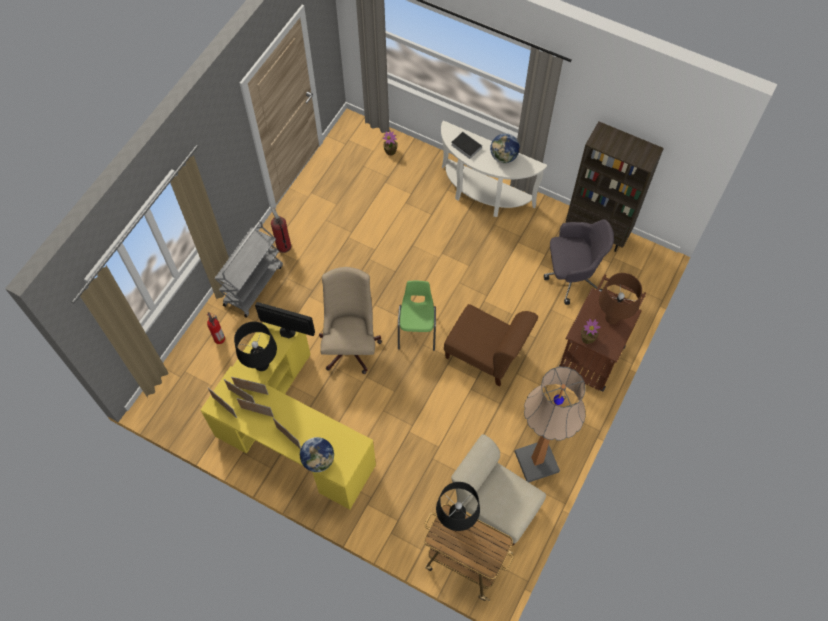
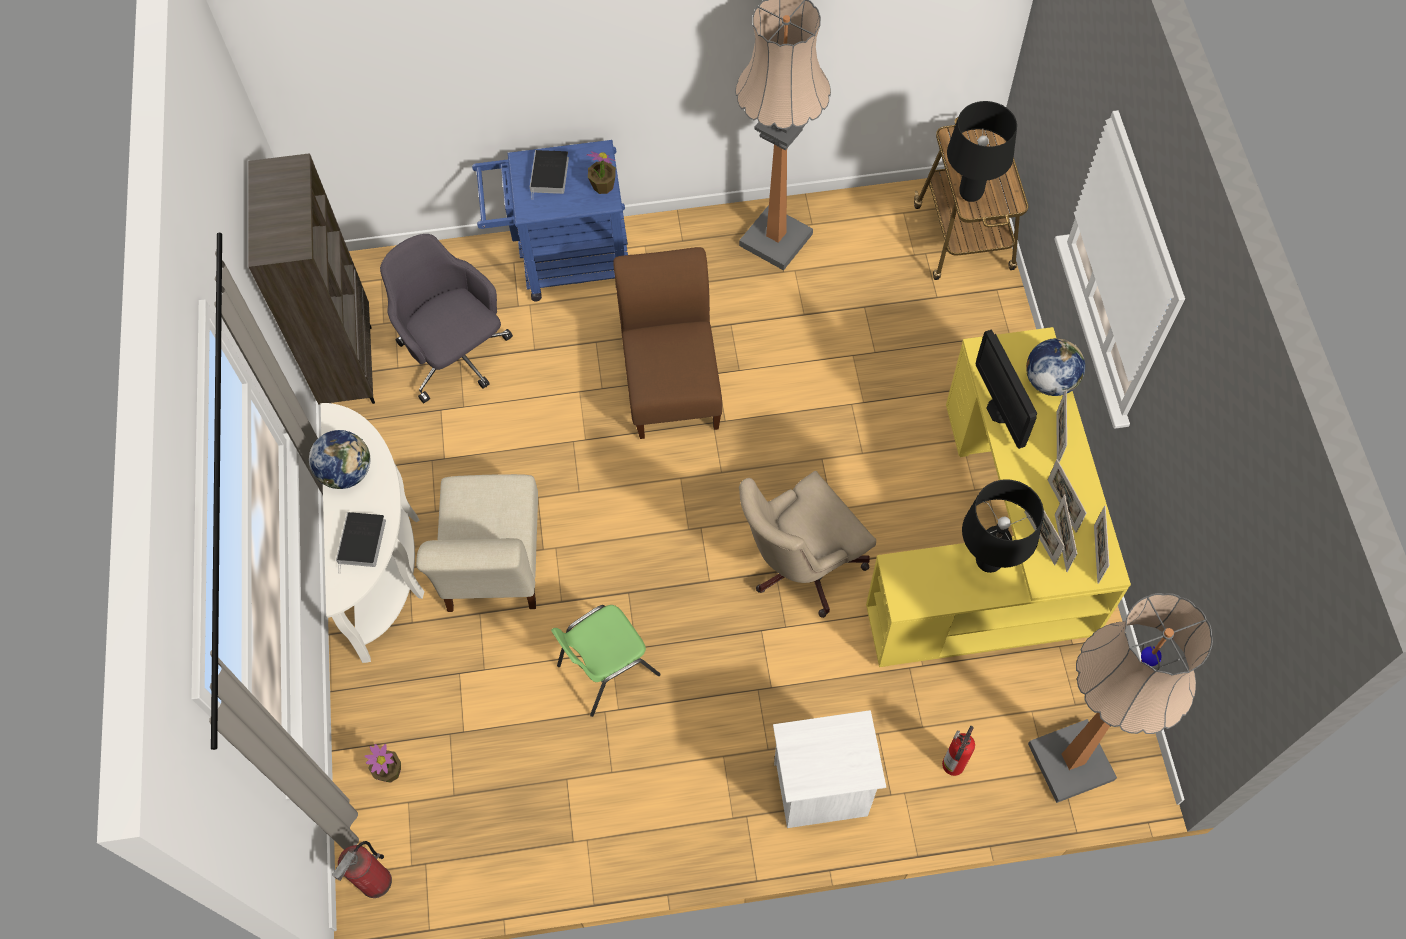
camera: 125 degrees left, 0 degrees up
grey cart [215,221,283,318] -> white nightstand [773,710,886,828]
monitor [255,302,315,338] -> monitor moved to [976,330,1037,449]
fire extinguisher [271,208,291,253] -> fire extinguisher moved to [332,841,392,898]
green chair [398,281,436,351] -> green chair moved to [551,605,661,717]
beige chair [451,434,546,546] -> beige chair moved to [416,474,538,612]
brown cart [558,275,646,391] -> blue cart [472,140,628,301]
brown table lamp [599,273,642,324] -> book [530,150,569,196]
none -> floor lamp [1028,593,1213,803]

